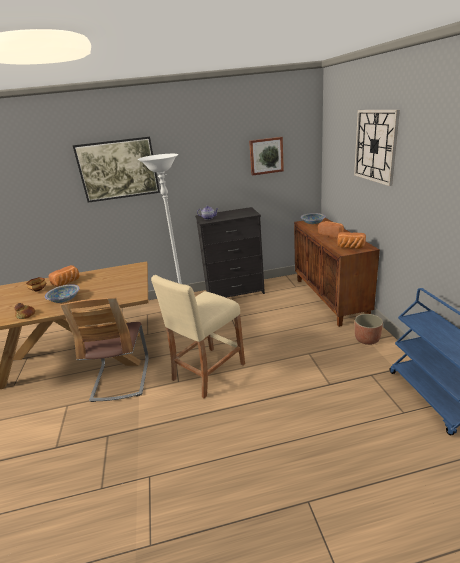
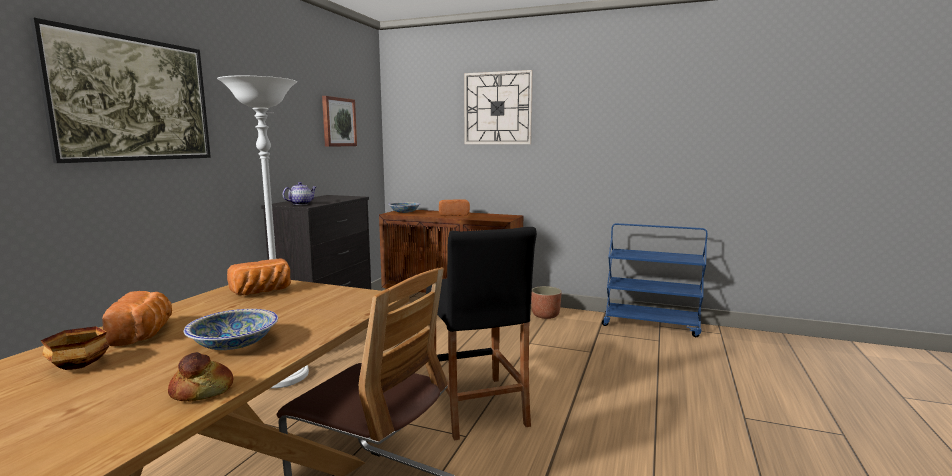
camera: 60 degrees left, 15 degrees down
beige stool [151,275,245,398] -> black stool [426,227,537,441]
bread [337,232,366,249] -> bread moved to [227,258,291,295]

